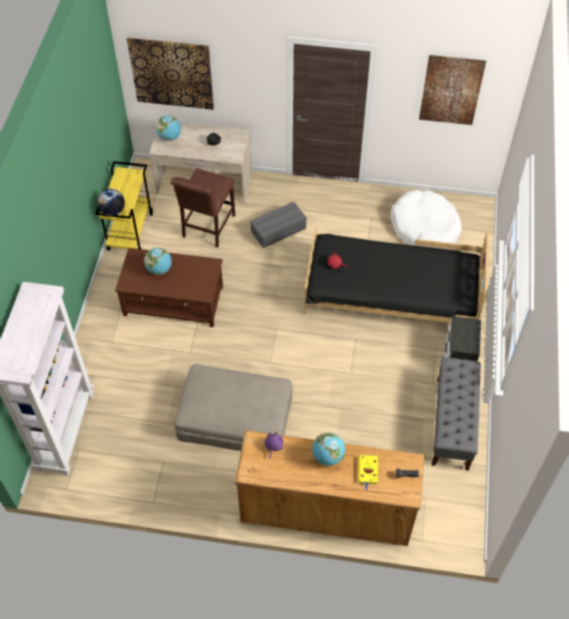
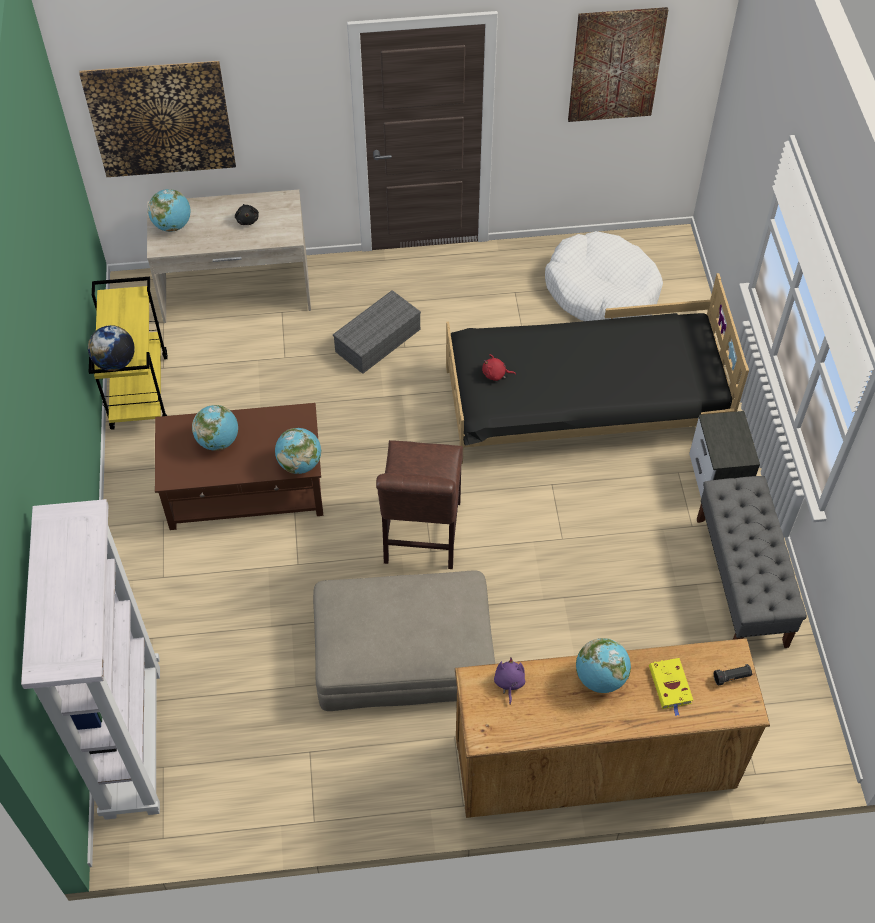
camera: 15 degrees left, 0 degrees up
brown chair [171,168,235,248] -> brown chair moved to [376,440,463,569]
none -> globe [275,428,321,474]

